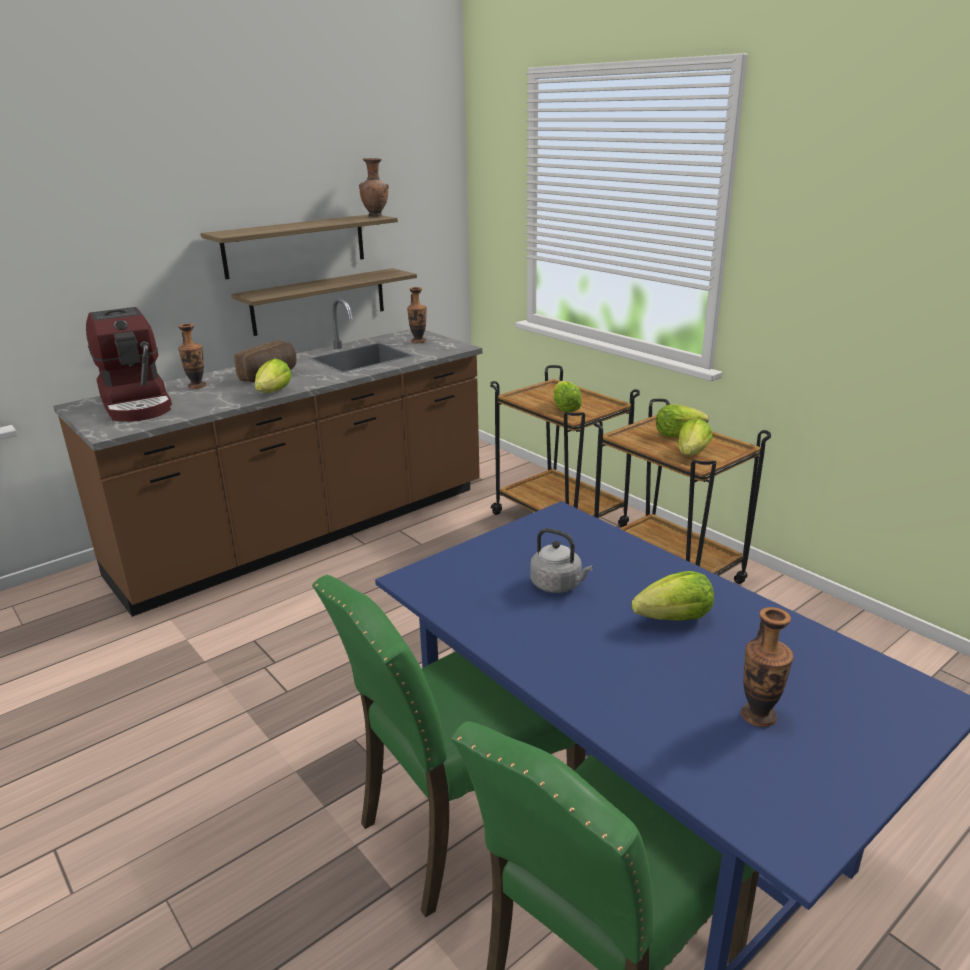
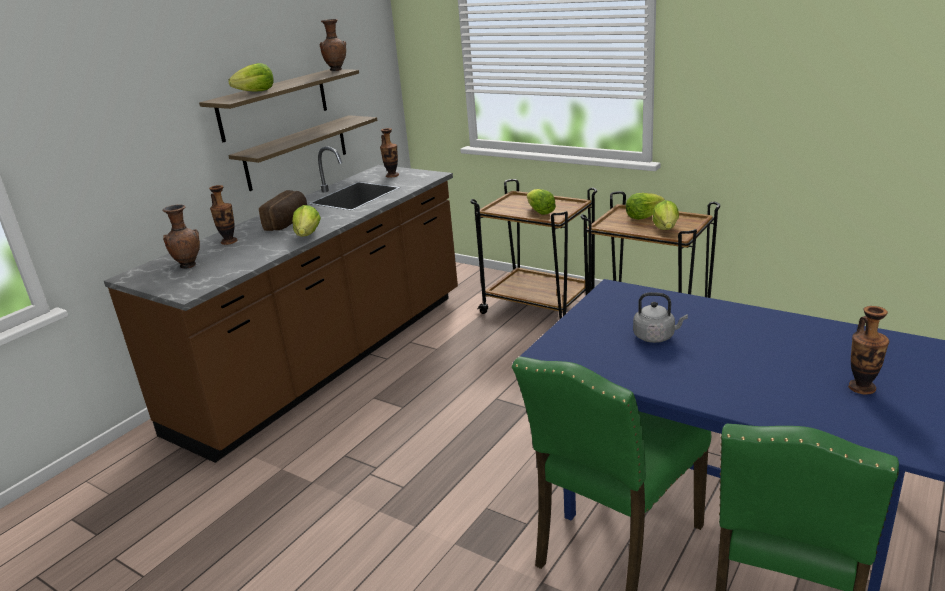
camera: 15 degrees left, 0 degrees up
coffee machine [86,307,172,422] -> brown vase [163,205,200,269]
lettuce [632,571,714,621] -> lettuce moved to [228,63,274,92]

